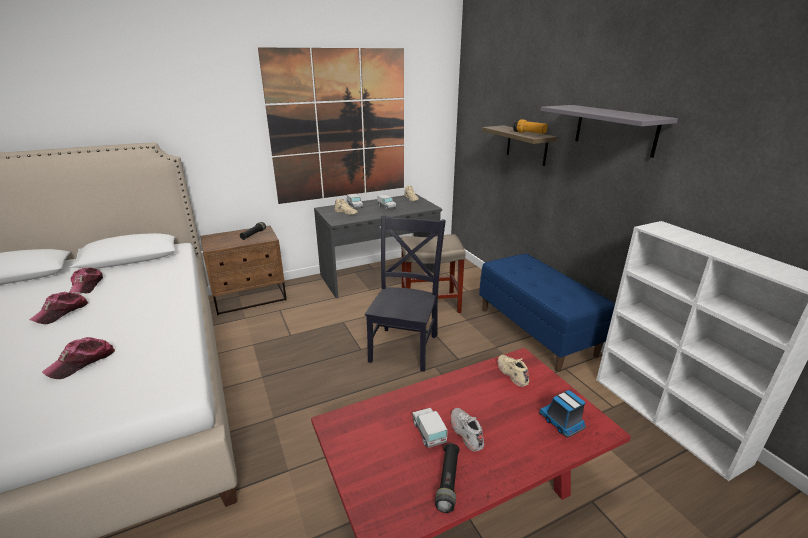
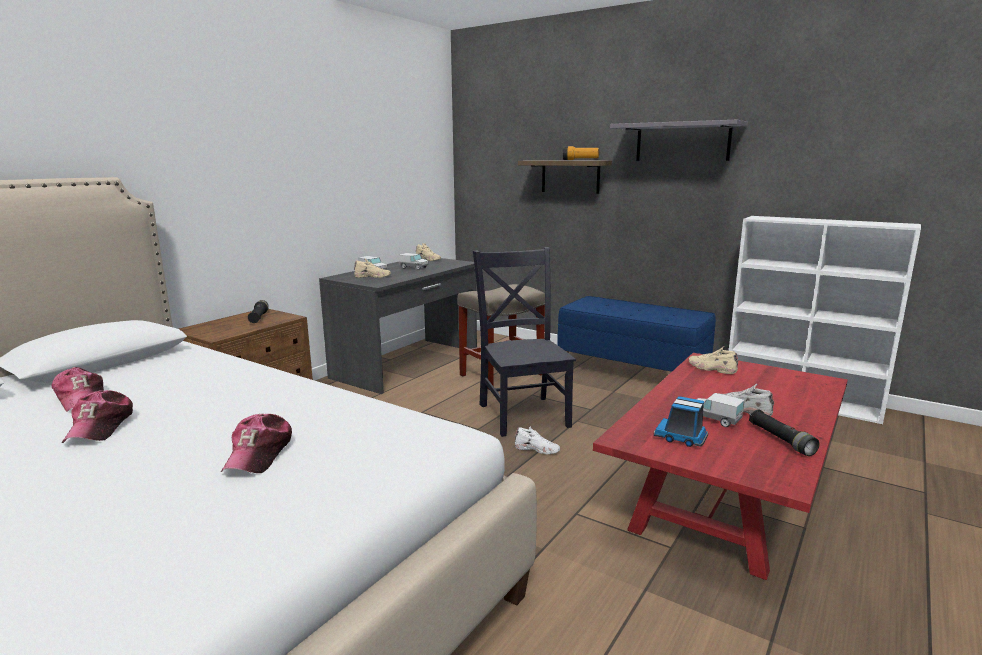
camera: 30 degrees left, 10 degrees down
picture [258,48,404,204] -> none
toy truck [539,390,586,438] -> toy truck moved to [654,396,708,447]
none -> white shoe [515,426,560,454]

